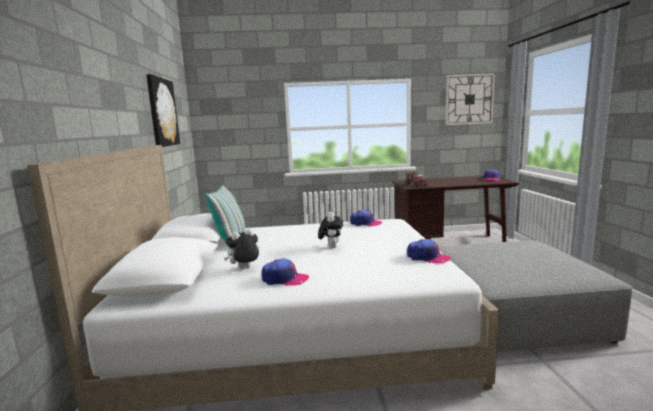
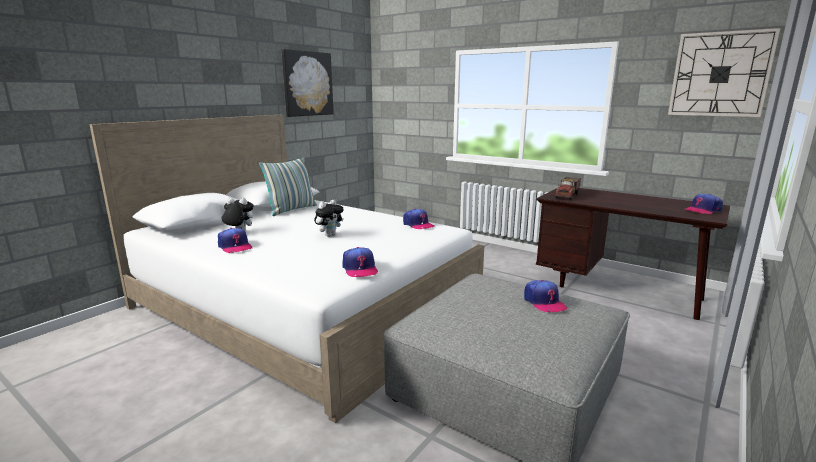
camera: 40 degrees right, 5 degrees up
none -> cap [524,280,567,312]

